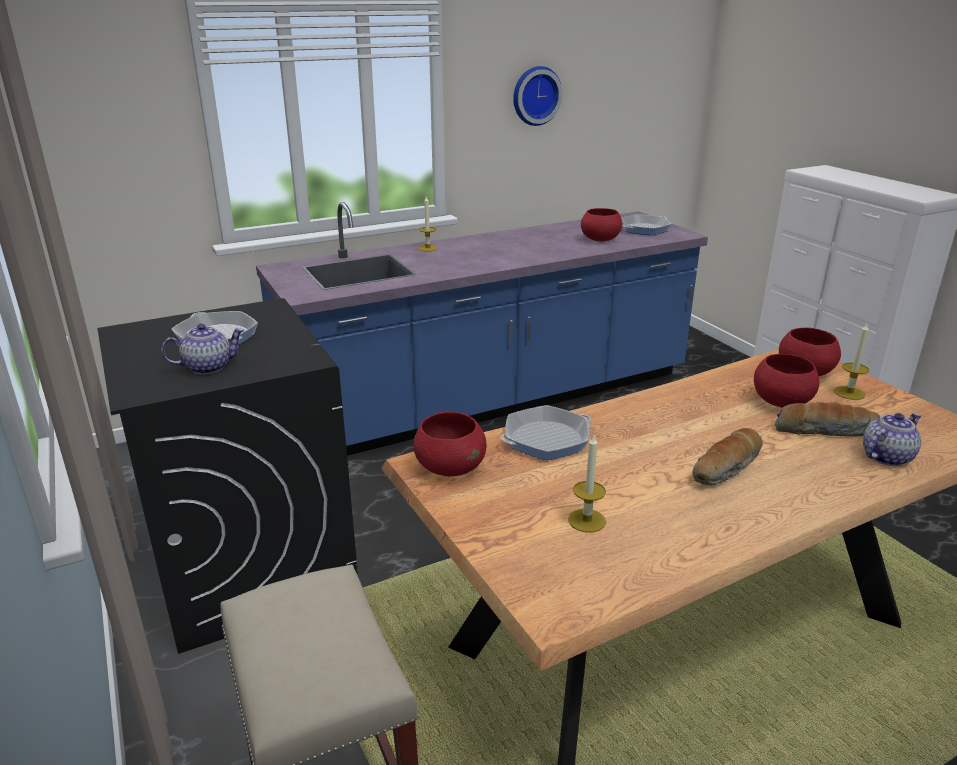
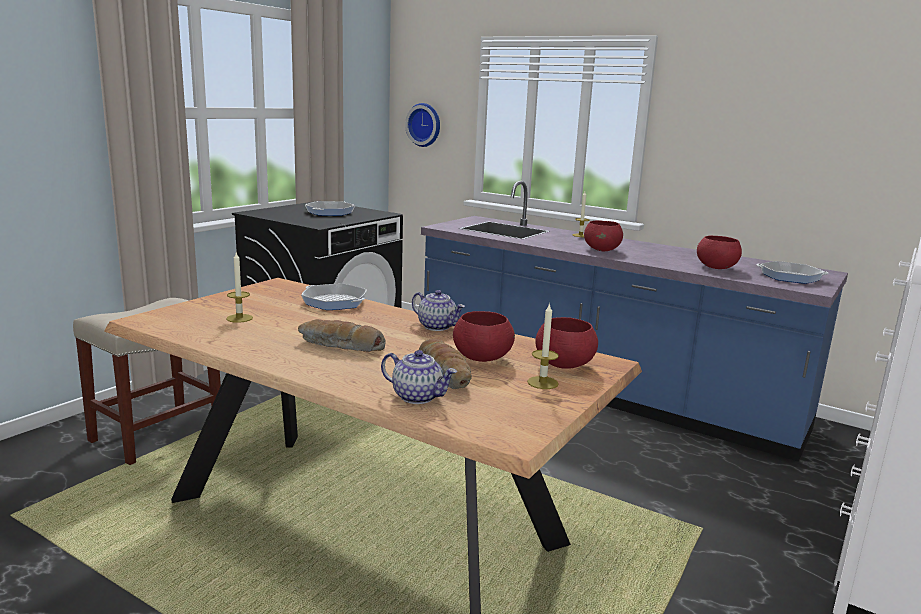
camera: 60 degrees right, 10 degrees down
teapot [161,324,244,375] -> teapot moved to [412,290,465,331]
red bowl [413,411,487,476] -> red bowl moved to [584,220,623,251]
wall clock [513,66,563,126] -> wall clock moved to [405,103,440,147]

